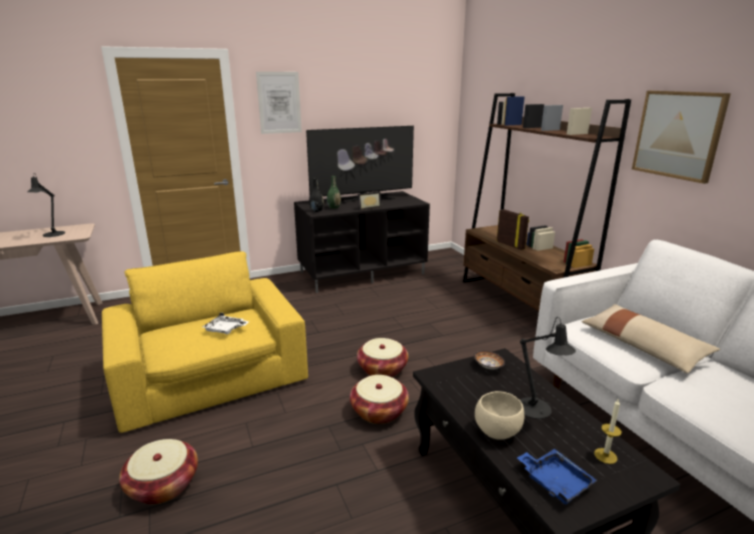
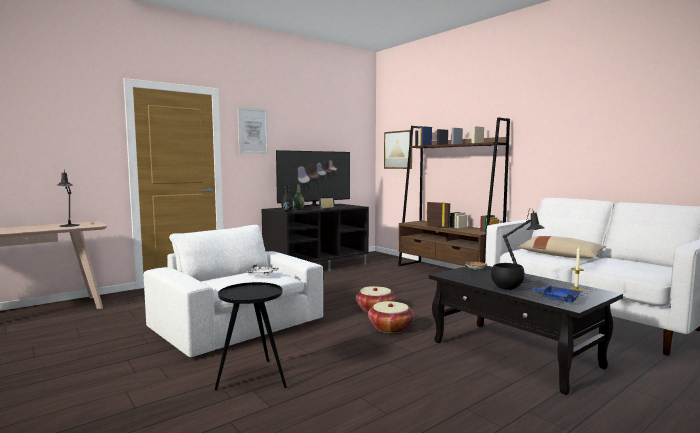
camera: 15 degrees left, 15 degrees down
yellow armchair [102,251,308,433] -> white armchair [144,225,323,357]
basket [119,439,198,504] -> black side table [215,282,287,390]
beige bowl [475,391,524,440] -> black bowl [491,263,525,290]
picture [632,91,731,184] -> picture moved to [384,130,413,169]

